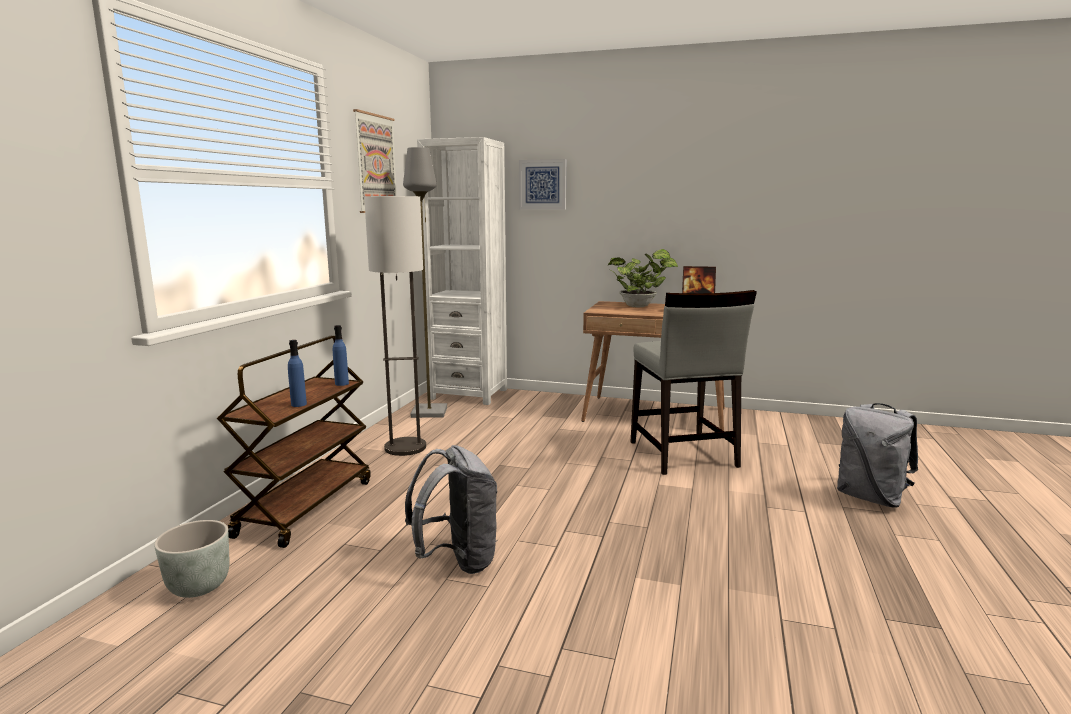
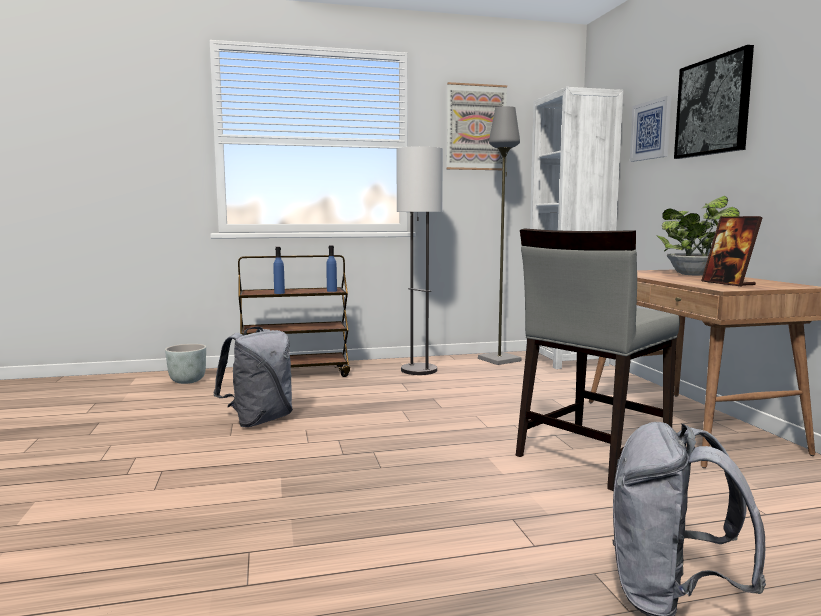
camera: 60 degrees right, 5 degrees down
none -> picture [674,45,754,159]

